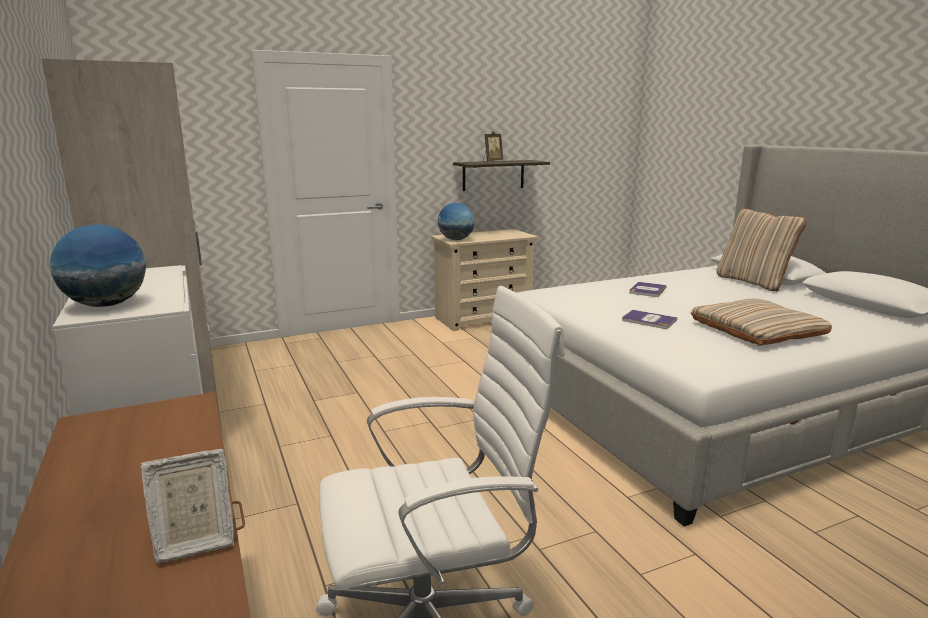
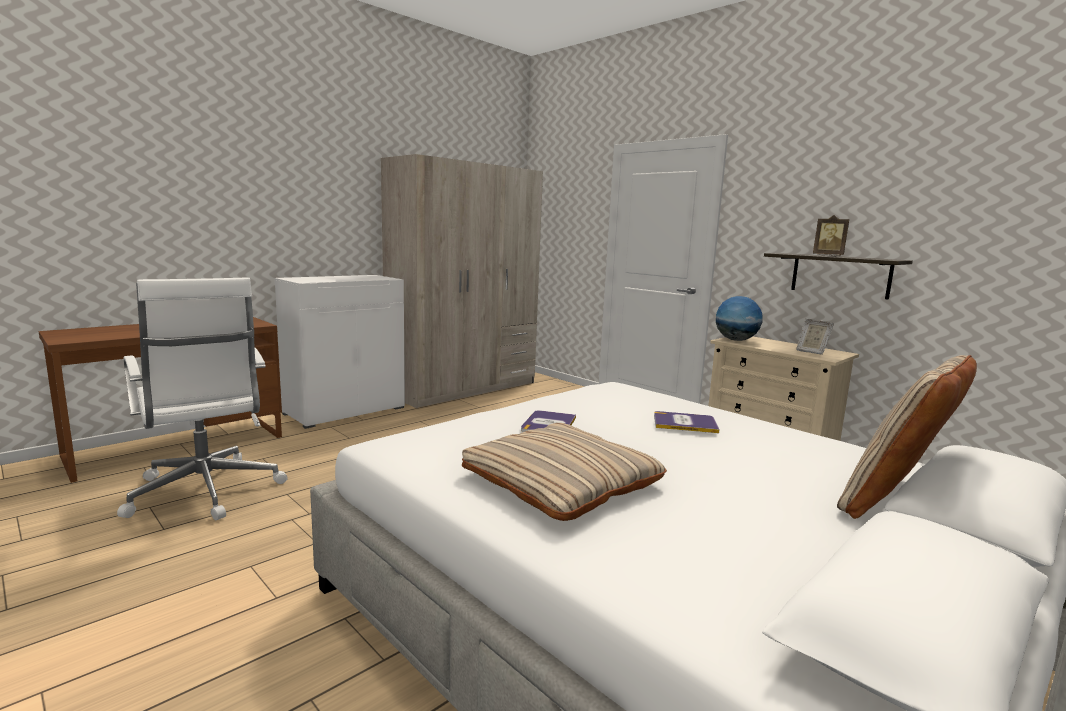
camera: 70 degrees right, 5 degrees down
globe [50,224,146,307] -> none
picture frame [140,449,234,563] -> picture frame moved to [796,319,834,355]

